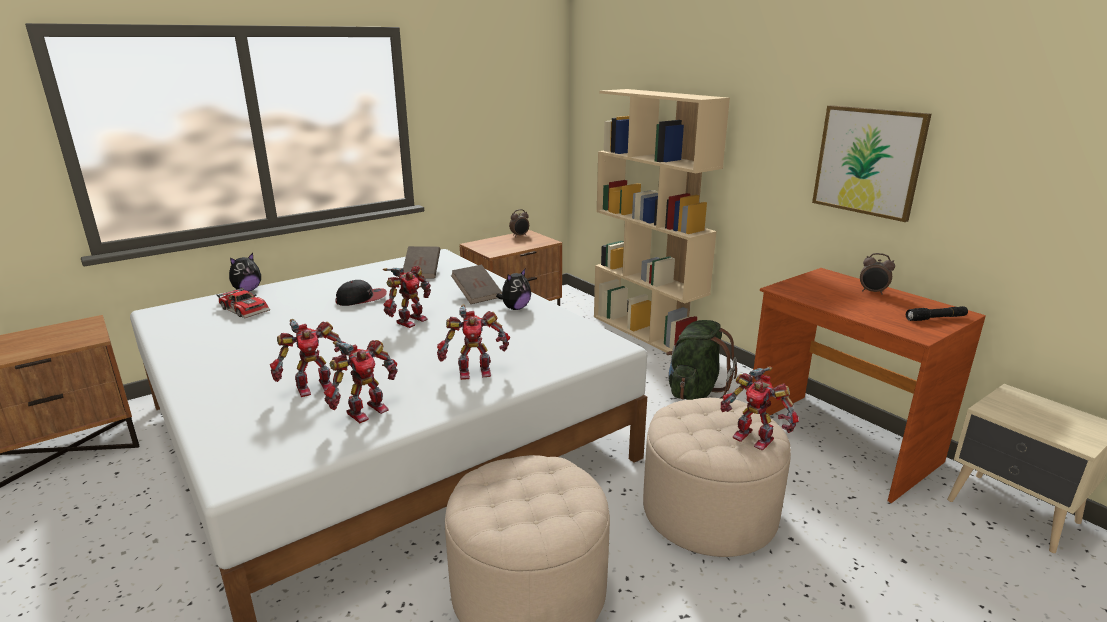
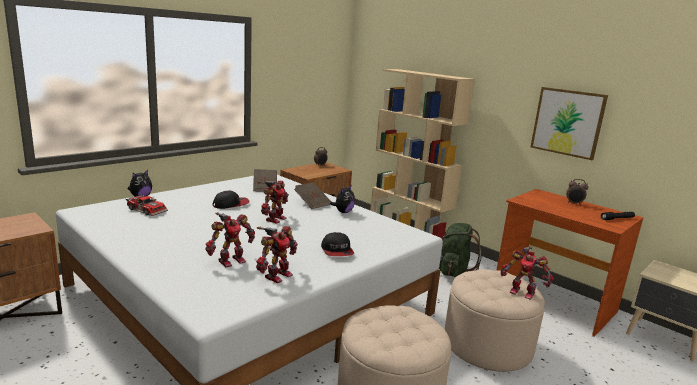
camera: 10 degrees left, 5 degrees down
toy robot [437,304,510,380] -> cap [321,232,354,256]

